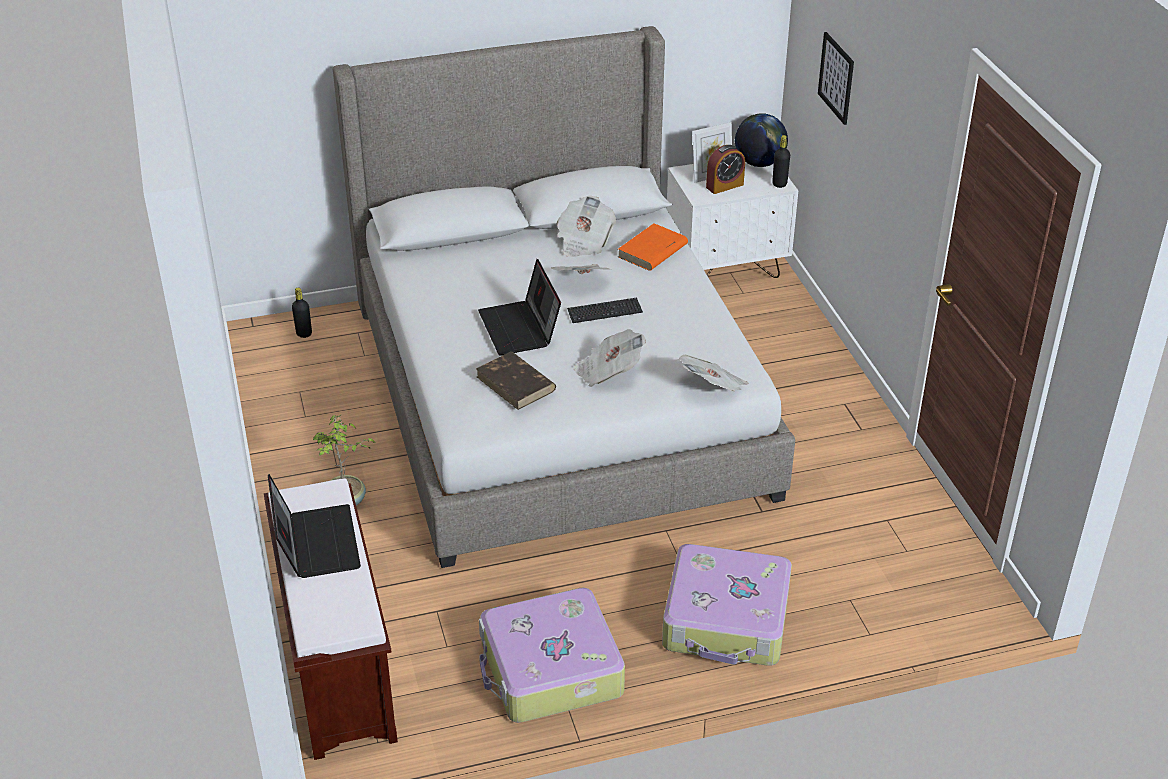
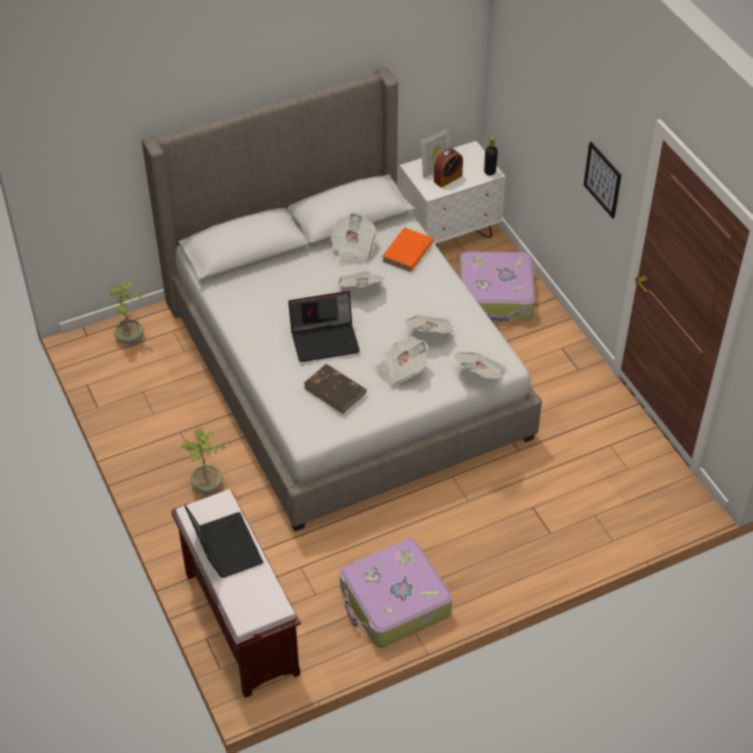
camera: 10 degrees left, 10 degrees up
black bottle [292,288,312,338] -> potted plant [109,282,144,344]
laptop [478,259,561,355] -> laptop turned 75 degrees counterclockwise [288,291,360,362]
keyboard [567,298,643,323] -> none
suitcase [662,544,792,666] -> suitcase moved to [459,252,535,322]
globe [735,113,788,167] -> none
picture [818,32,854,125] -> picture moved to [584,142,621,218]
none -> newspaper [405,315,454,334]

